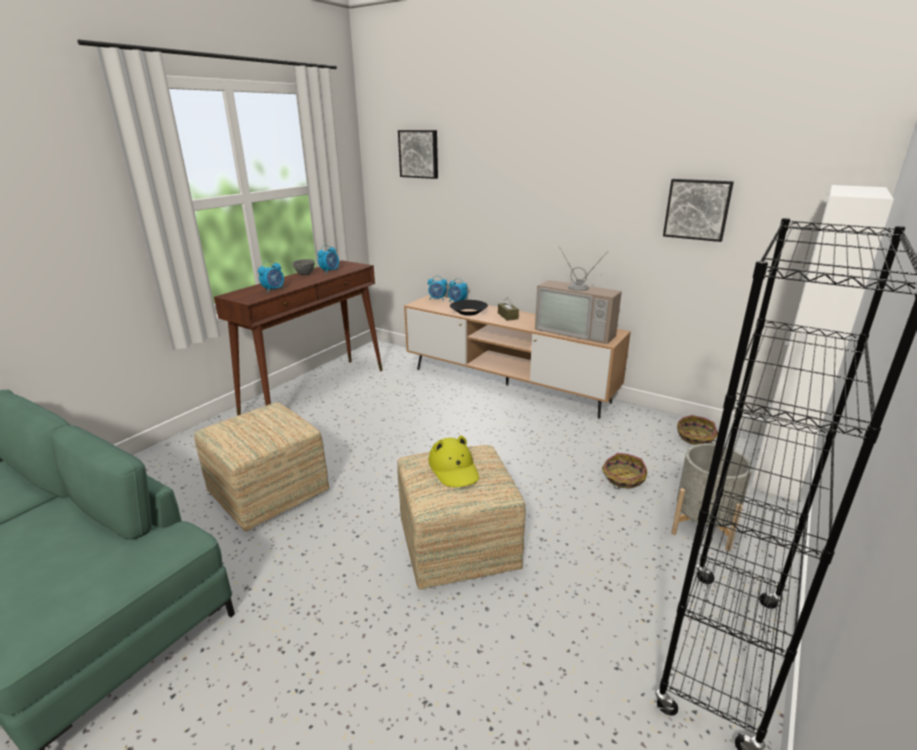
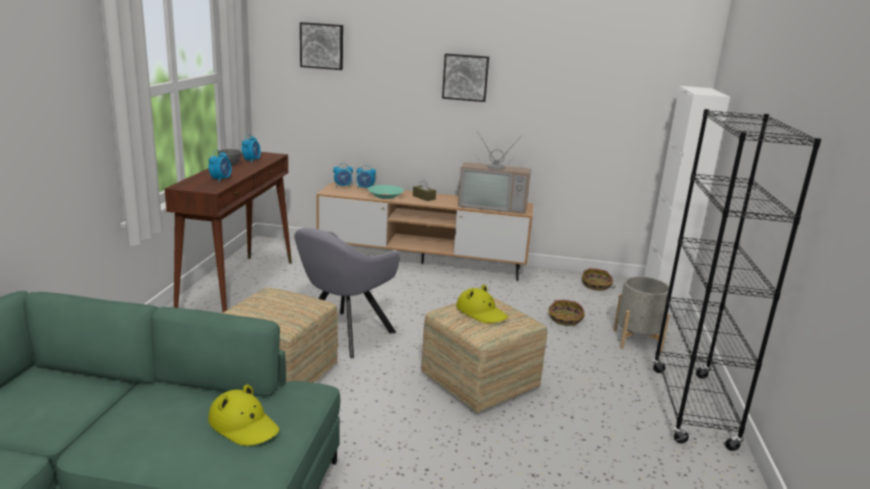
camera: 25 degrees left, 5 degrees down
black bowl [450,300,488,316] -> turquoise bowl [367,185,404,199]
picture [663,179,734,242] -> picture moved to [442,53,489,102]
none -> yellow hat [208,384,279,446]
none -> grey armchair [294,228,400,358]

